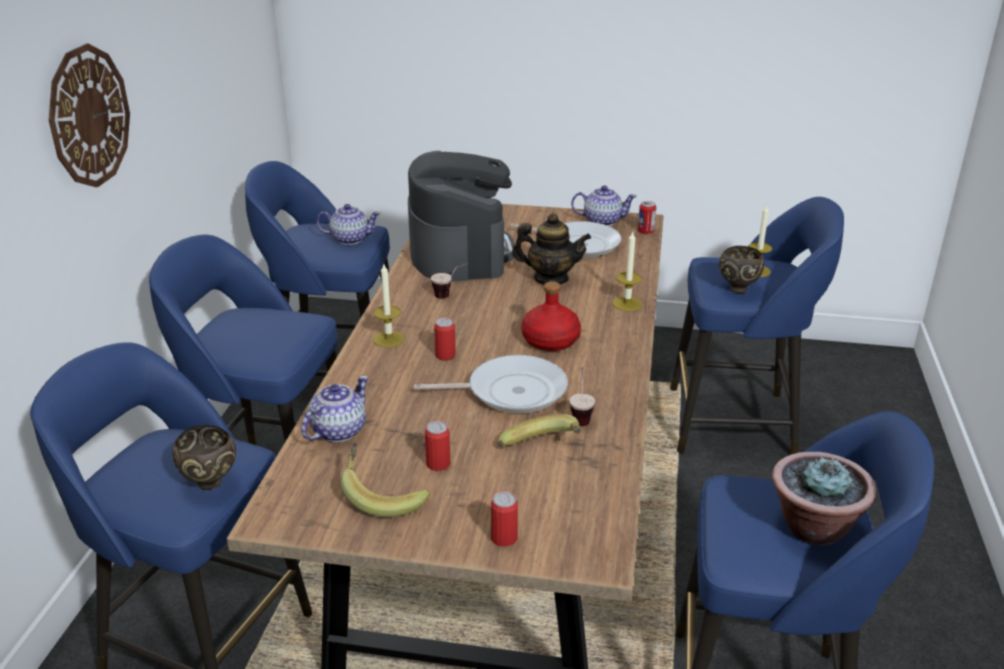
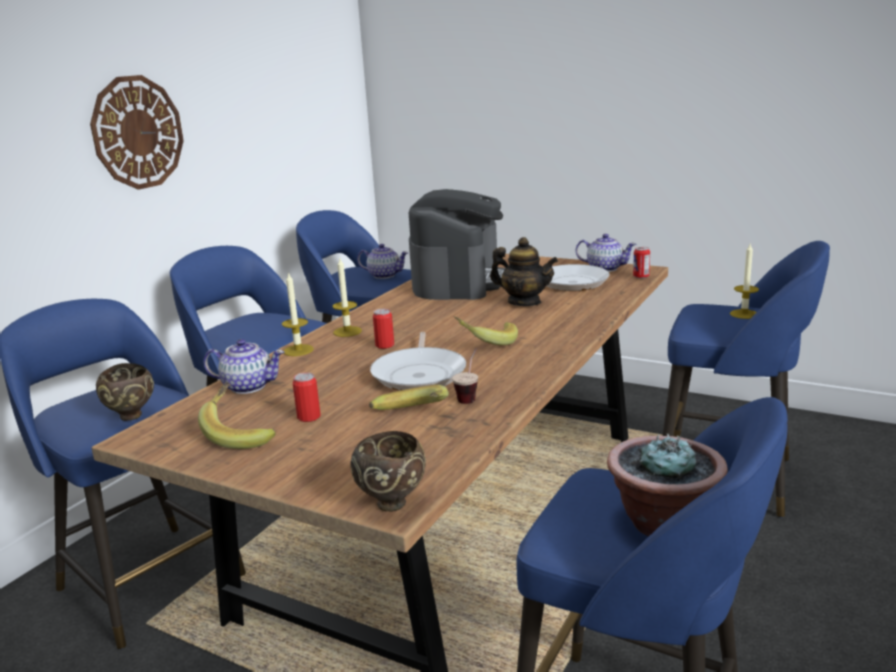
camera: 20 degrees right, 10 degrees down
teapot [301,376,369,442] -> teapot turned 45 degrees clockwise [204,339,284,394]
frying pan [414,355,568,413] -> frying pan turned 75 degrees clockwise [370,332,466,391]
cup [431,263,469,299] -> none
can [491,491,518,547] -> none
red bottle [521,281,581,351] -> banana [454,316,518,345]
candle [612,231,642,311] -> candle moved to [282,272,314,356]
brown bowl [719,246,764,293] -> brown bowl moved to [350,431,426,512]

